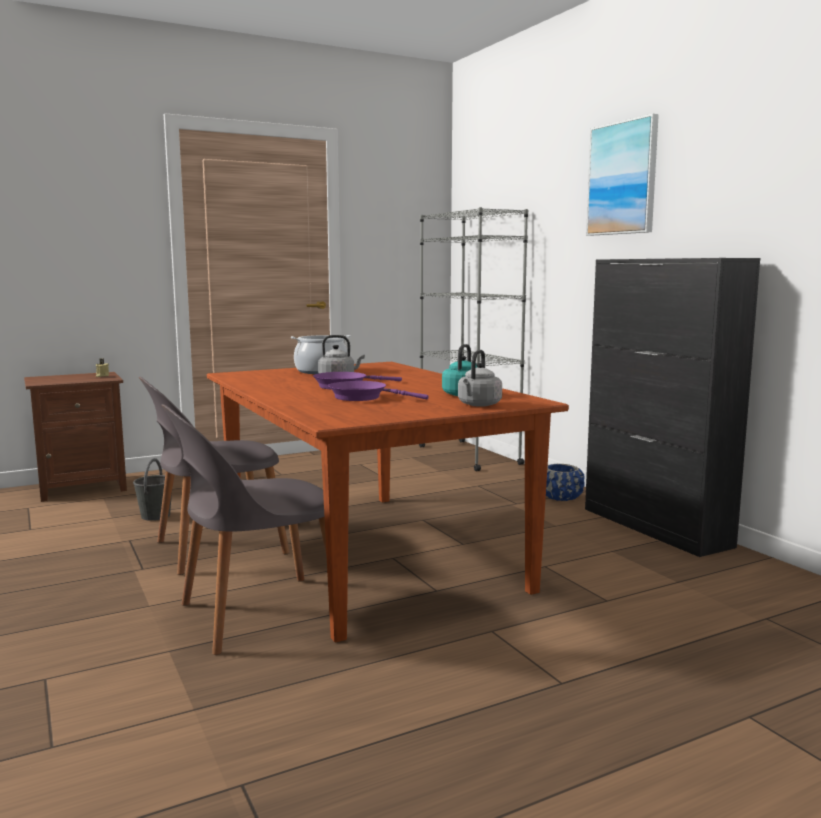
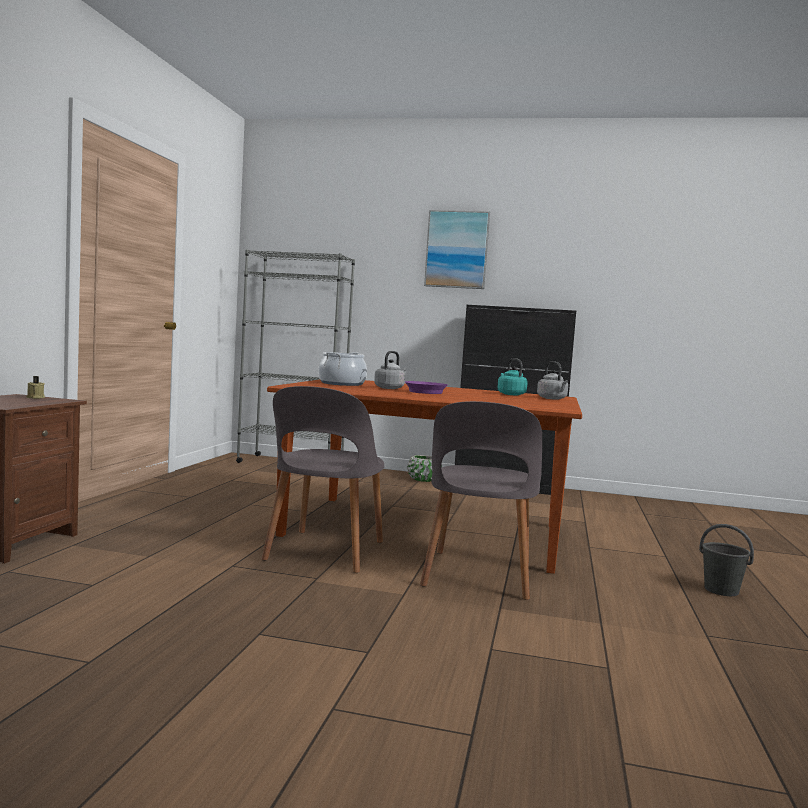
camera: 50 degrees left, 5 degrees down
grey bucket [133,458,172,521] -> grey bucket moved to [699,524,754,596]
purple frying pan [328,381,429,401] -> none
blue planter [546,464,585,501] -> green planter [407,455,442,482]

